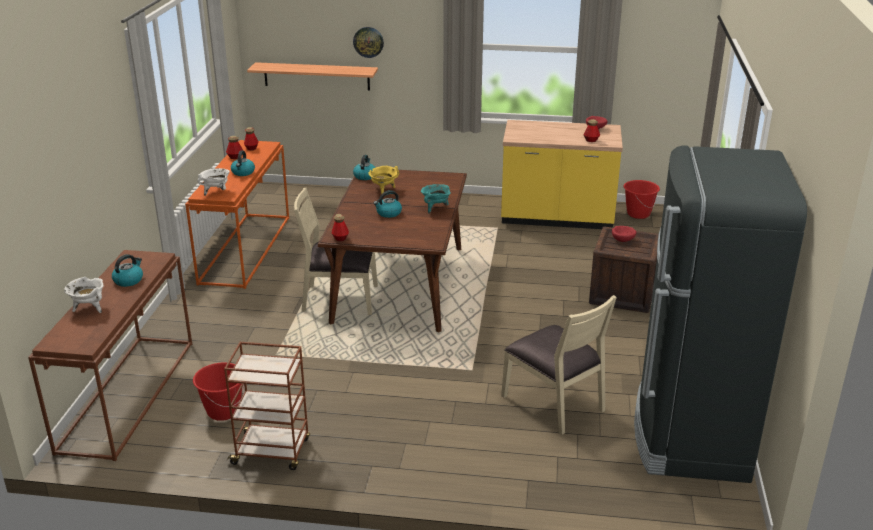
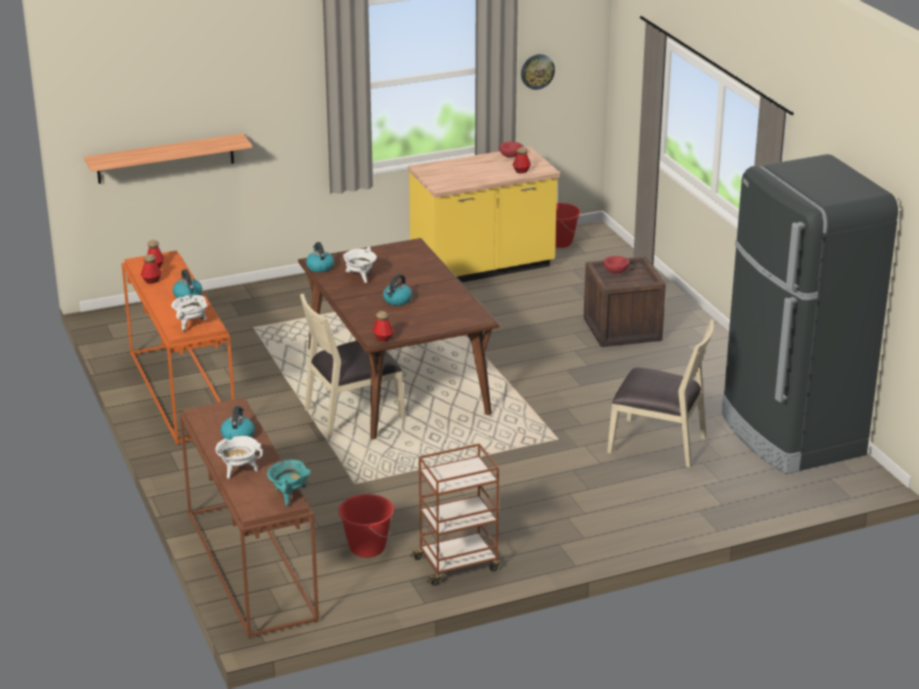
camera: 30 degrees left, 0 degrees up
wall clock [353,27,384,58] -> wall clock moved to [521,54,555,90]
yellow cooking pot [368,166,399,194] -> white cooking pot [343,247,377,283]
turquoise cooking pot [421,184,451,214] -> turquoise cooking pot moved to [267,460,311,506]

